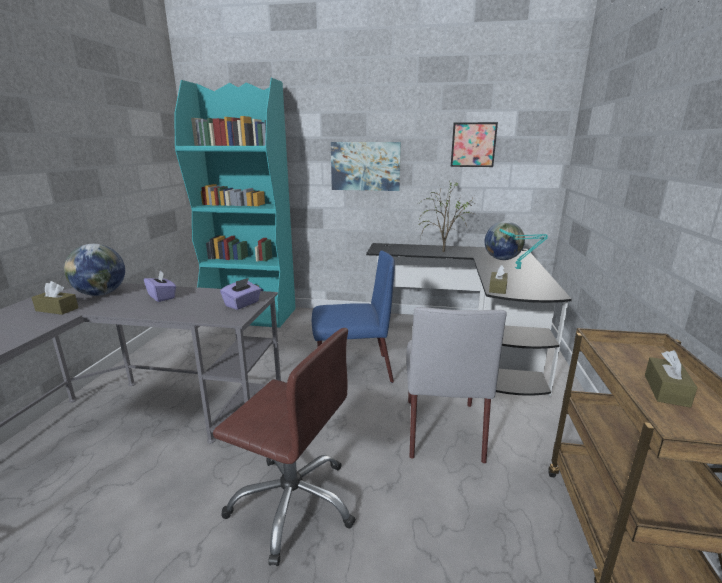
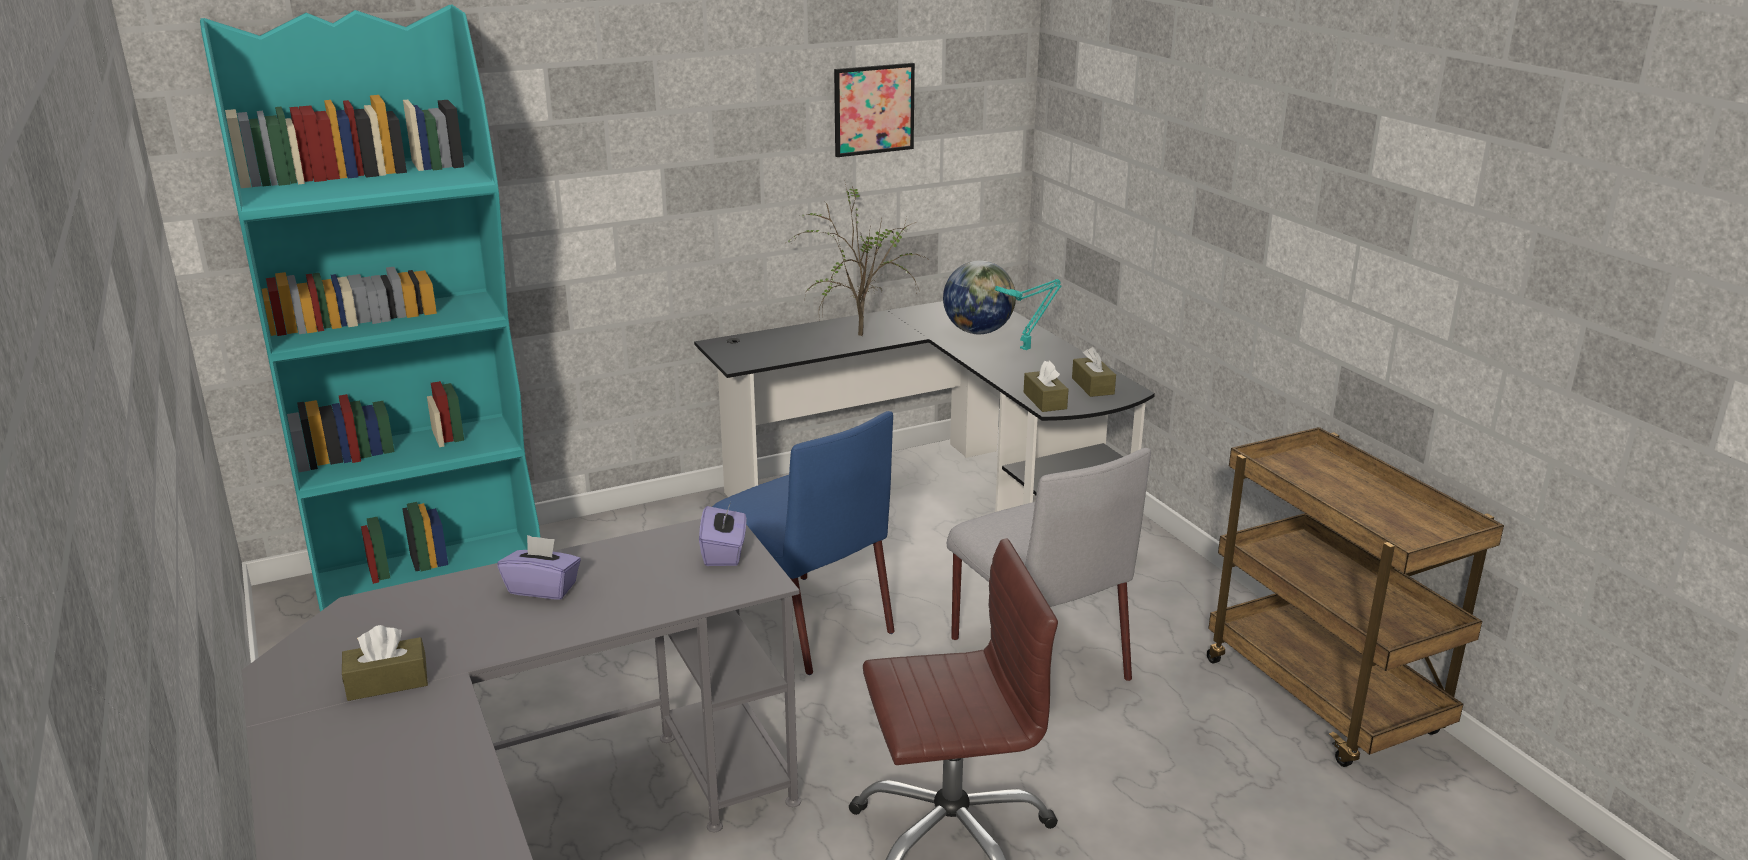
camera: 35 degrees left, 5 degrees up
globe [64,244,125,296] -> none
blue chair [312,251,395,383] -> blue chair turned 90 degrees clockwise [712,411,895,675]
picture [331,142,401,191] -> none
brown tissue box [645,350,698,408] -> brown tissue box moved to [1072,347,1116,397]

